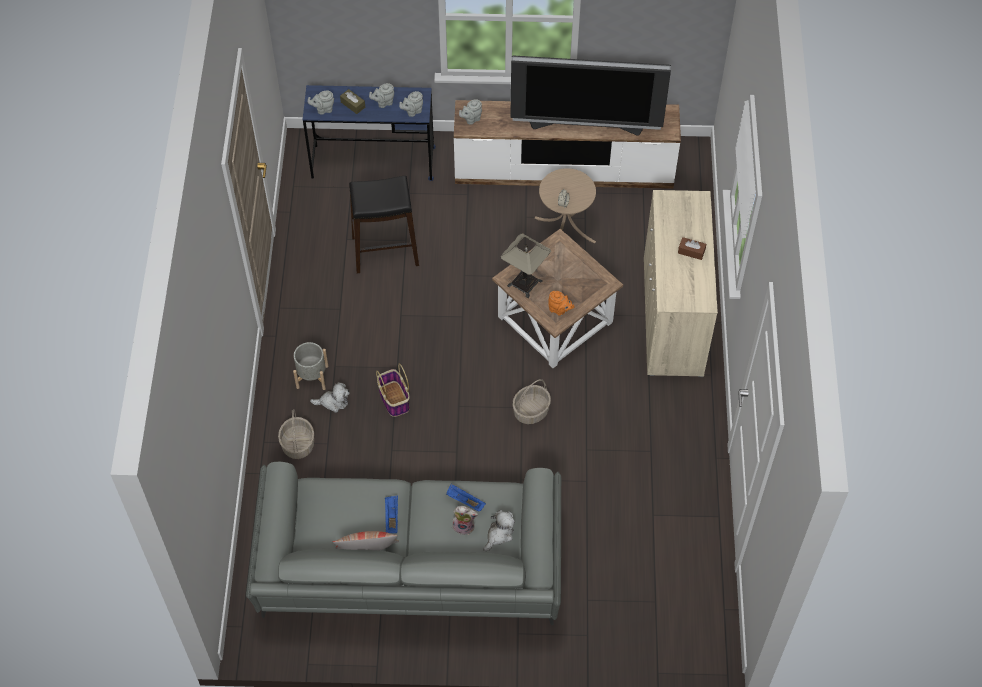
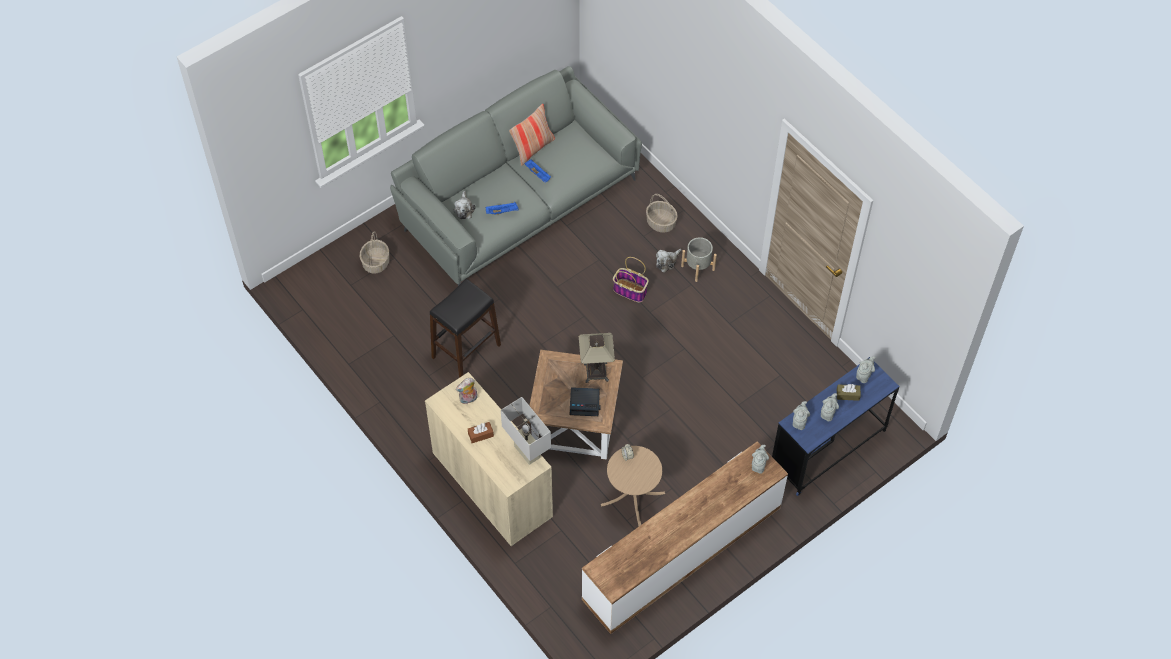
camera: 140 degrees right, 0 degrees up
black stool [349,176,419,273] -> black stool moved to [430,279,501,378]
plush toy [452,506,478,535] -> plush toy moved to [455,378,478,404]
television [510,55,671,136] -> none
basket [512,379,551,424] -> basket moved to [360,231,389,274]
orange teapot [548,291,574,316] -> none
none -> white table lamp [501,397,551,465]
none -> alarm clock [570,387,601,416]

